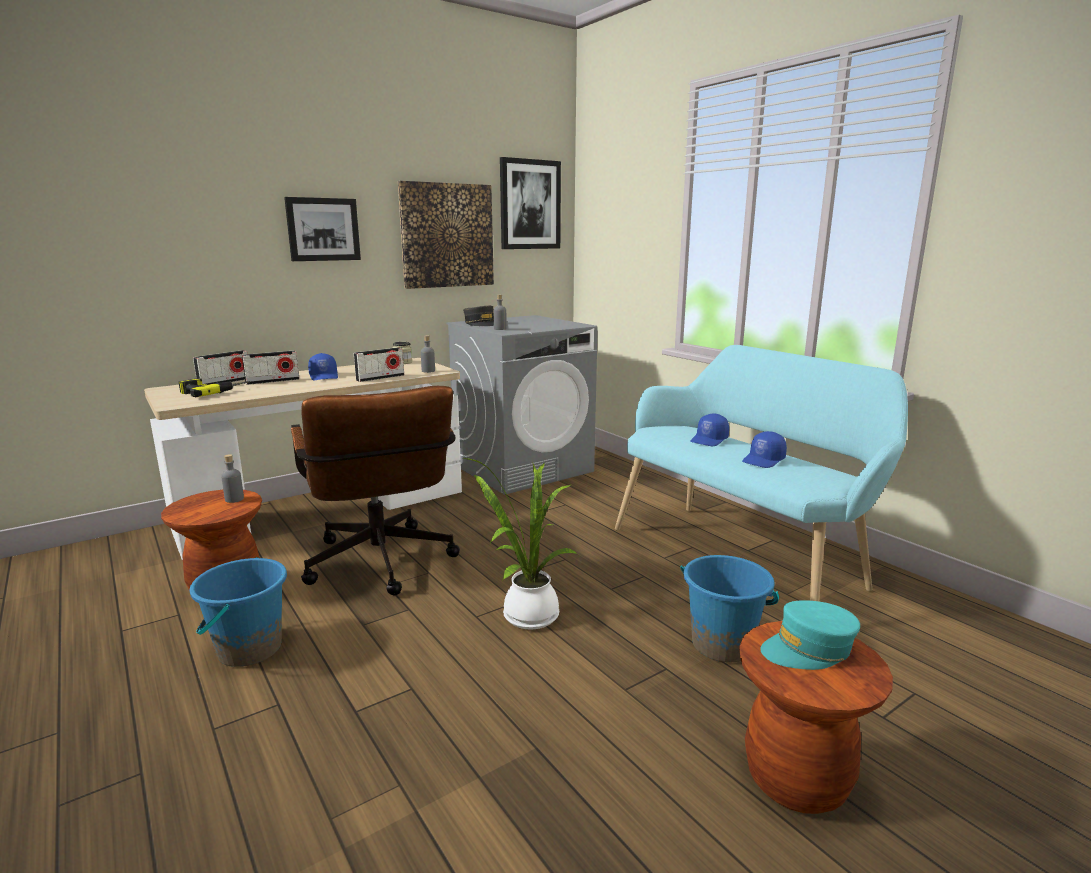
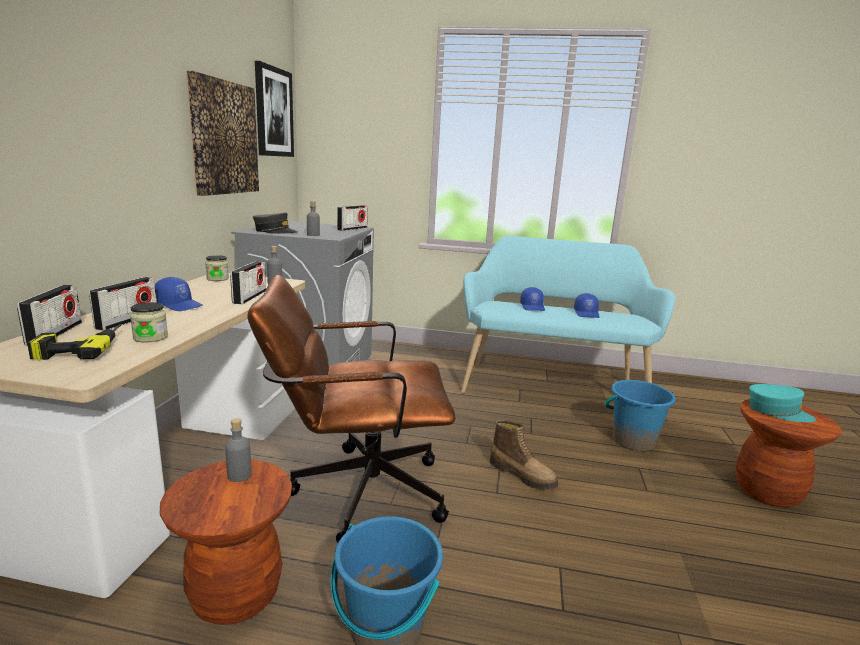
camera: 45 degrees left, 0 degrees up
picture [284,197,361,261] -> none
brown office chair [291,386,460,595] -> brown office chair turned 150 degrees clockwise [247,275,456,543]
potted plant [463,458,578,630] -> boot [490,420,558,490]
turquoise cap [760,600,860,670] -> turquoise cap turned 90 degrees counterclockwise [749,384,816,422]
none -> jar [130,302,168,342]
none -> radio [337,205,368,231]

